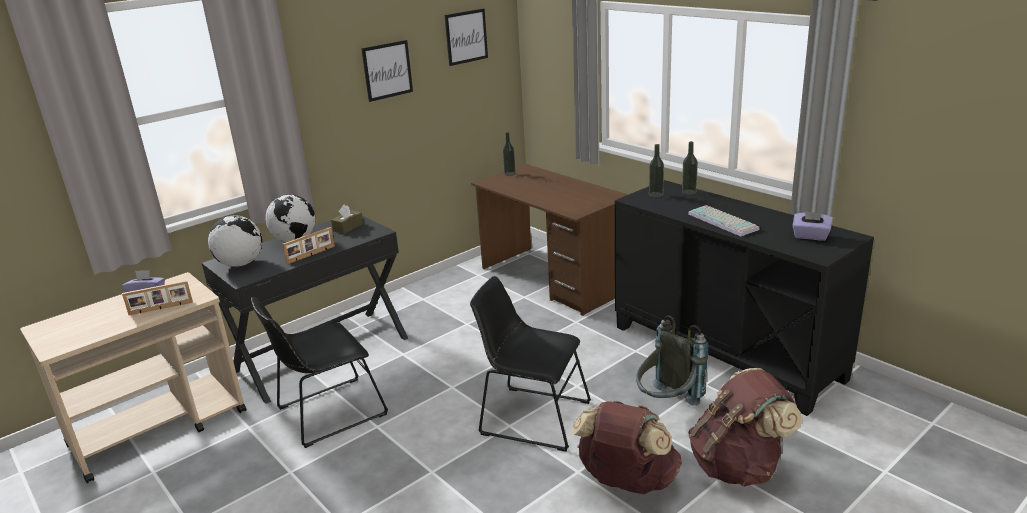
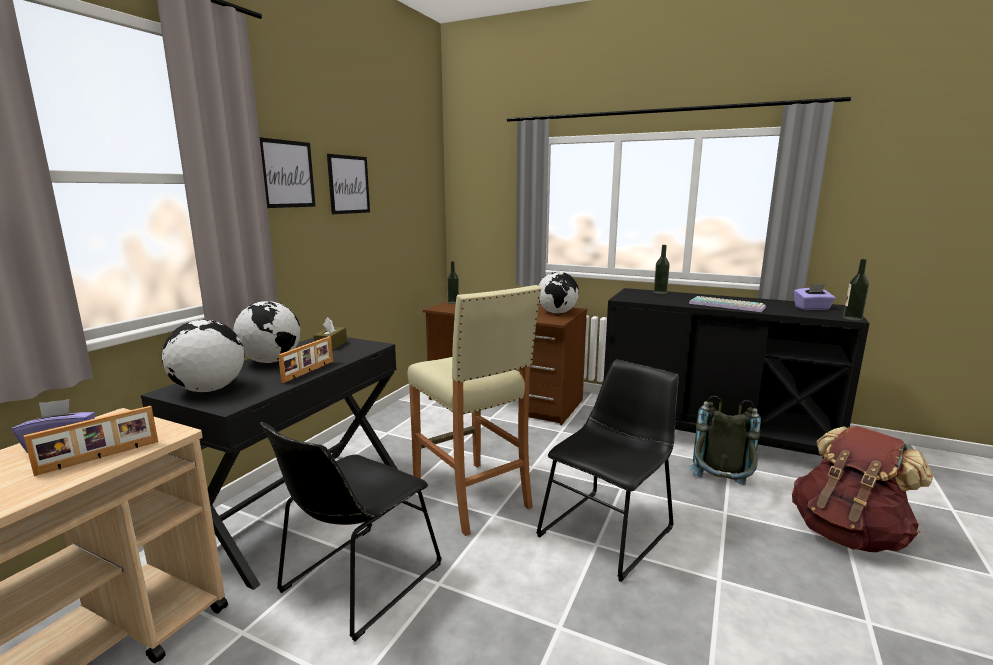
camera: 25 degrees left, 10 degrees down
picture [445,8,488,66] -> picture moved to [259,137,316,208]
black chair [470,276,591,452] -> black chair turned 135 degrees clockwise [536,359,679,582]
brown backpack [572,401,682,494] -> none
bottle [649,144,664,197] -> bottle moved to [843,259,869,321]
none -> beige stool [408,285,541,536]
none -> globe [538,272,579,314]

